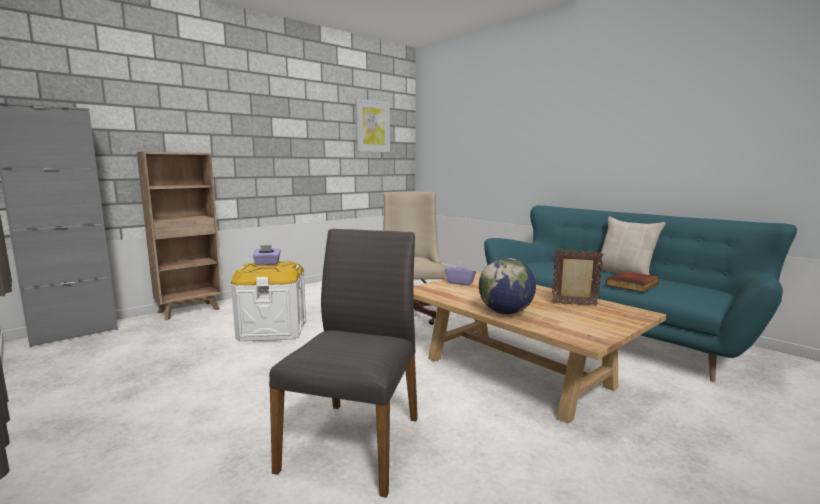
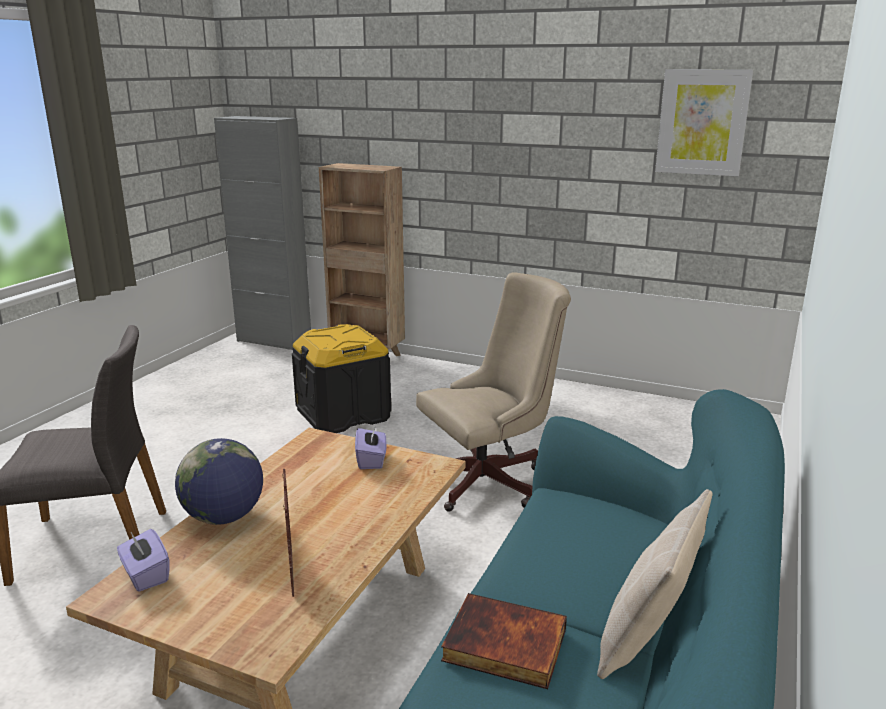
camera: 65 degrees right, 10 degrees up
white storage box [231,261,306,341] -> black storage box [292,324,391,433]
purple tissue box [253,245,281,265] -> purple tissue box moved to [117,529,169,592]

